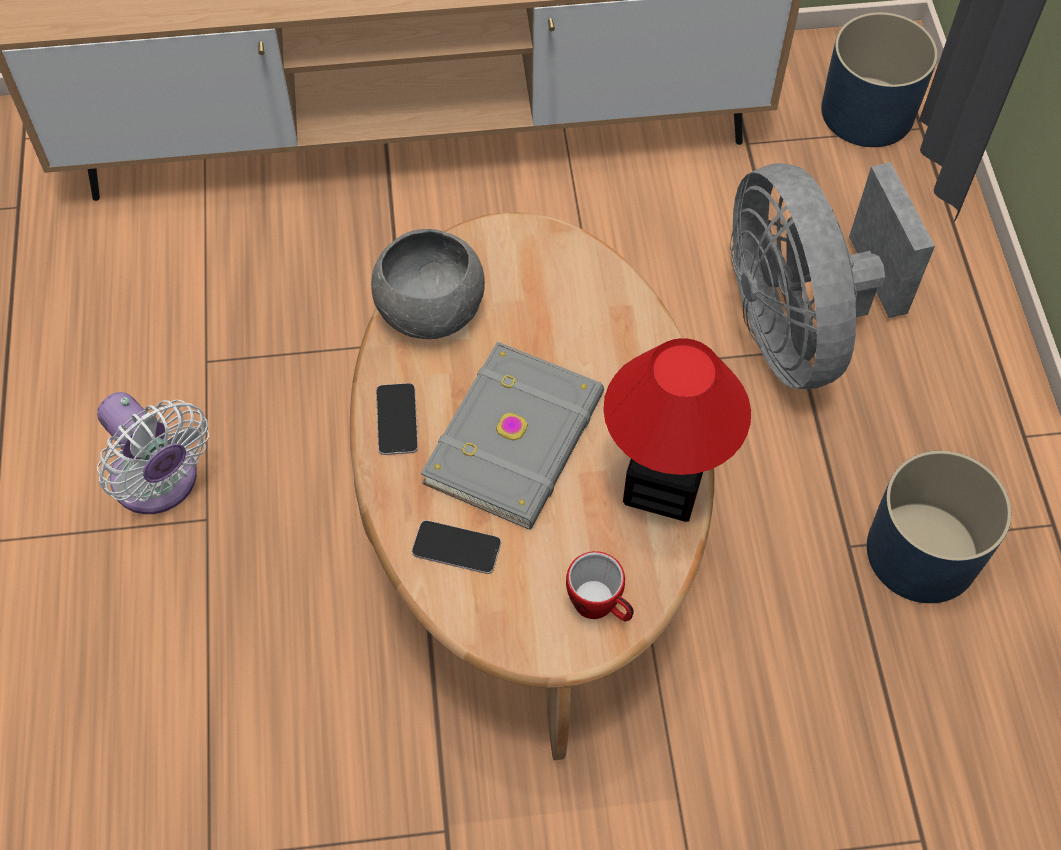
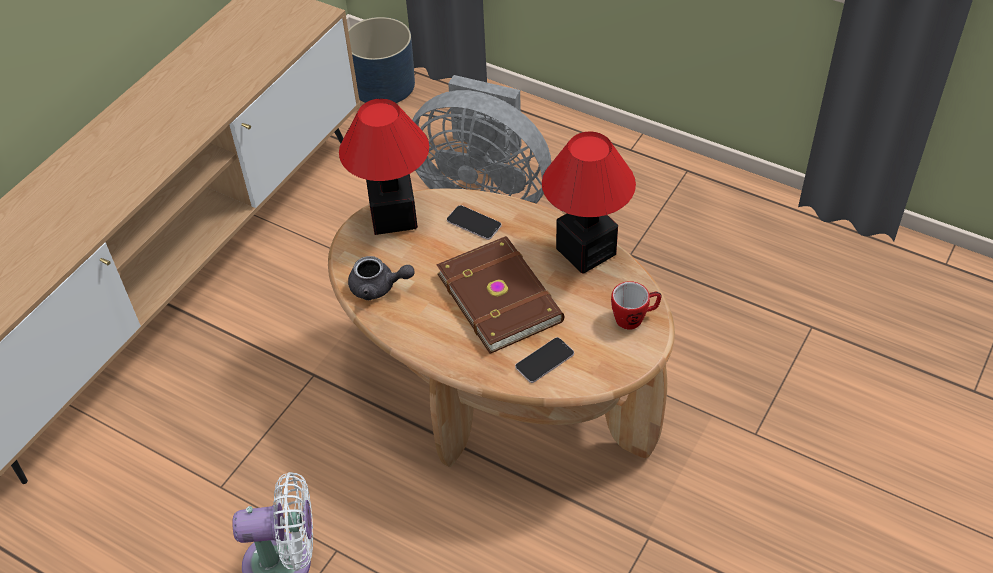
camera: 50 degrees left, 10 degrees down
grey bowl [371,229,485,339] -> grey teapot [348,256,415,300]
phone [376,383,418,455] -> phone moved to [447,205,502,240]
grey book [421,341,604,529] -> brown book [436,236,564,354]
blue planter [867,451,1011,603] -> none
none -> table lamp [339,99,429,235]

